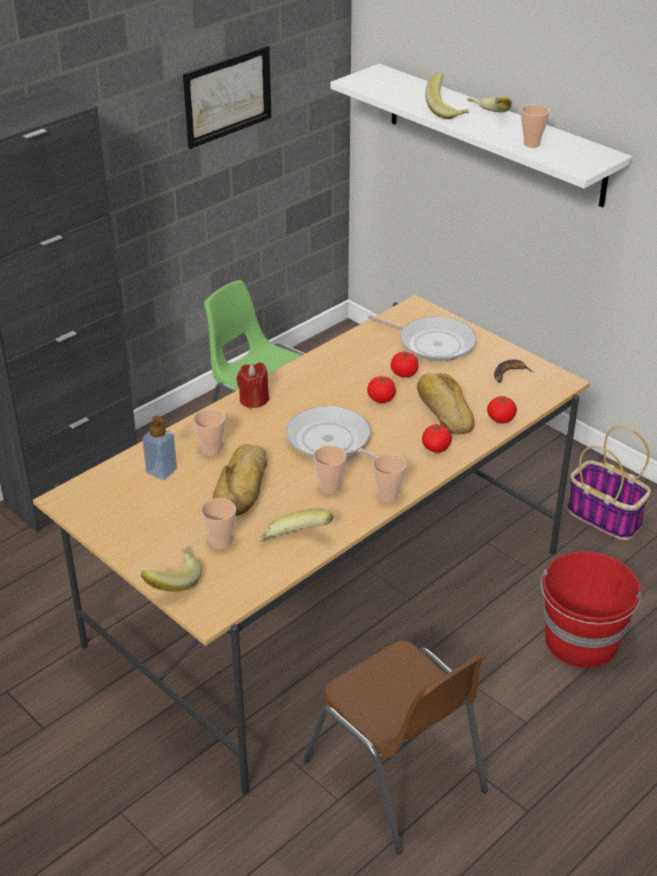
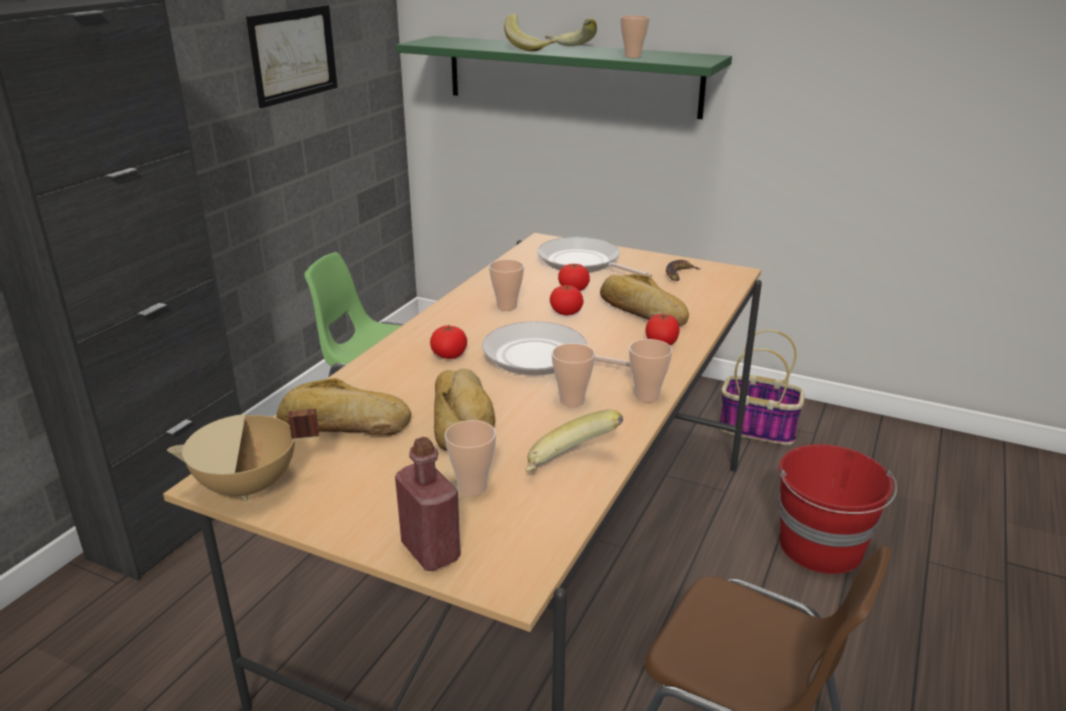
camera: 20 degrees left, 10 degrees down
banana [141,547,202,592] -> red bottle [395,437,461,571]
soap dispenser [142,415,177,480] -> bread [276,378,411,436]
cup [193,409,225,456] -> cup moved to [489,259,524,311]
red candle [237,362,269,409] -> none
white shelf [331,64,633,208] -> green shelf [395,36,732,119]
frying pan [368,315,477,361] -> frying pan turned 150 degrees counterclockwise [537,237,652,277]
tomato [487,396,517,424] -> tomato moved to [430,325,467,359]
none -> beige cooking pot [167,409,319,502]

